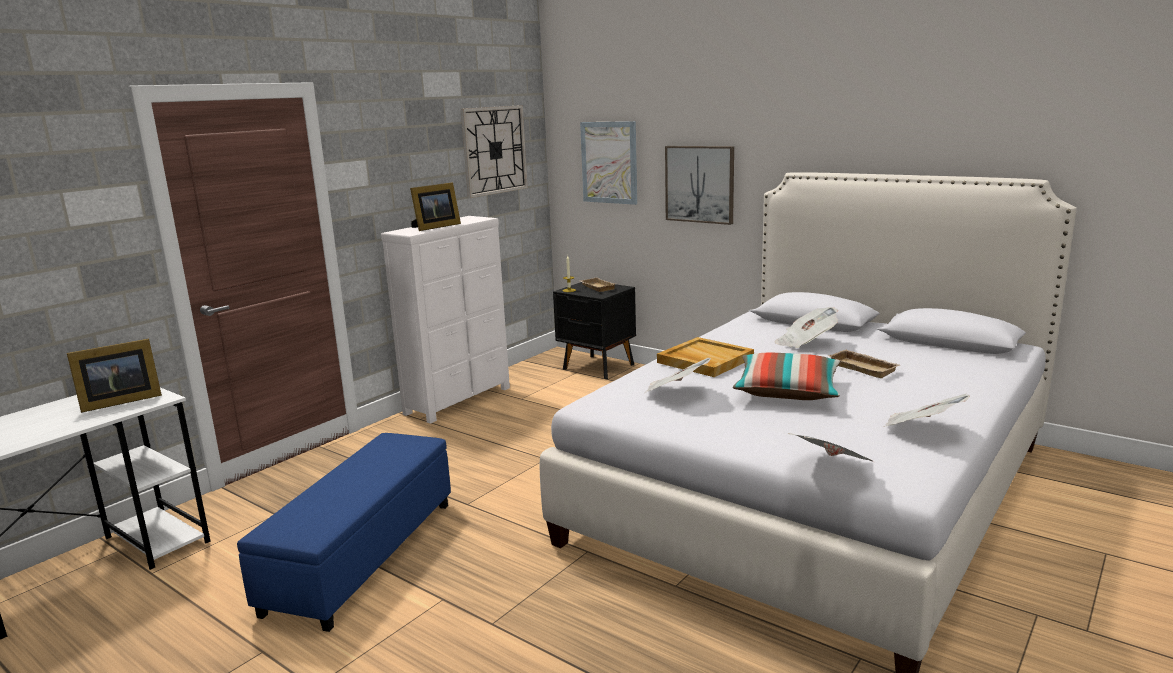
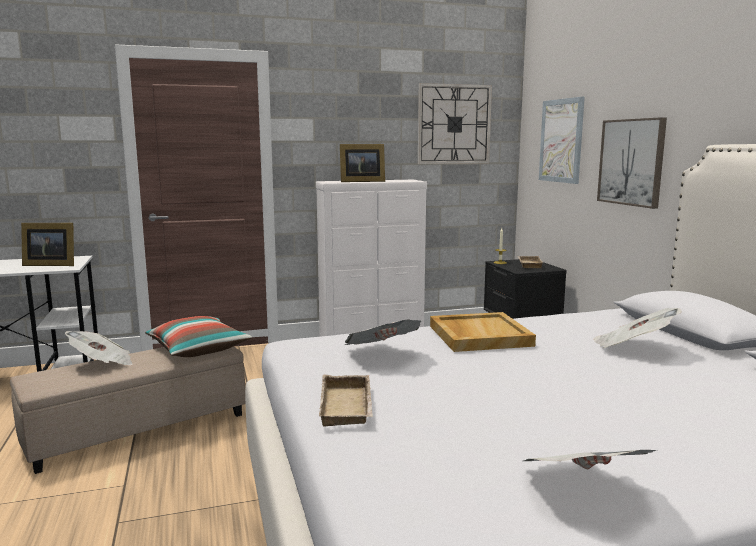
camera: 35 degrees right, 5 degrees down
blue ottoman [237,433,451,632] -> beige ottoman [10,346,245,474]
pillow [733,353,840,400] -> pillow moved to [145,316,252,357]
newspaper [788,433,874,462] -> newspaper moved to [65,331,132,365]
beige tray [828,349,900,378] -> beige tray moved to [319,375,373,427]

